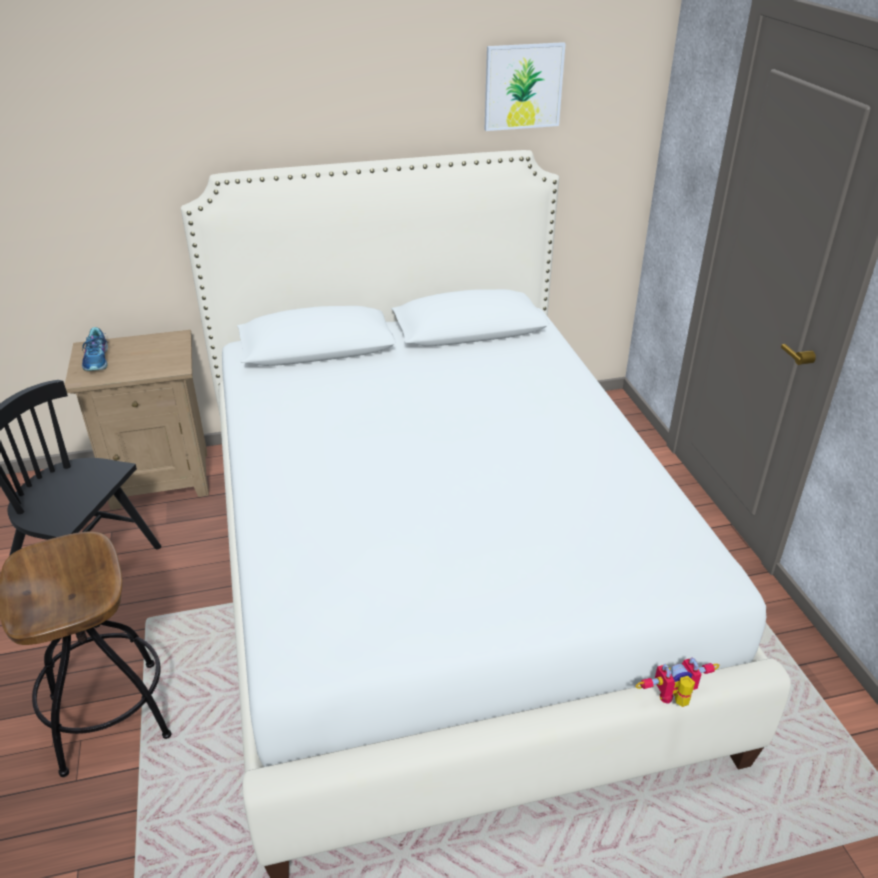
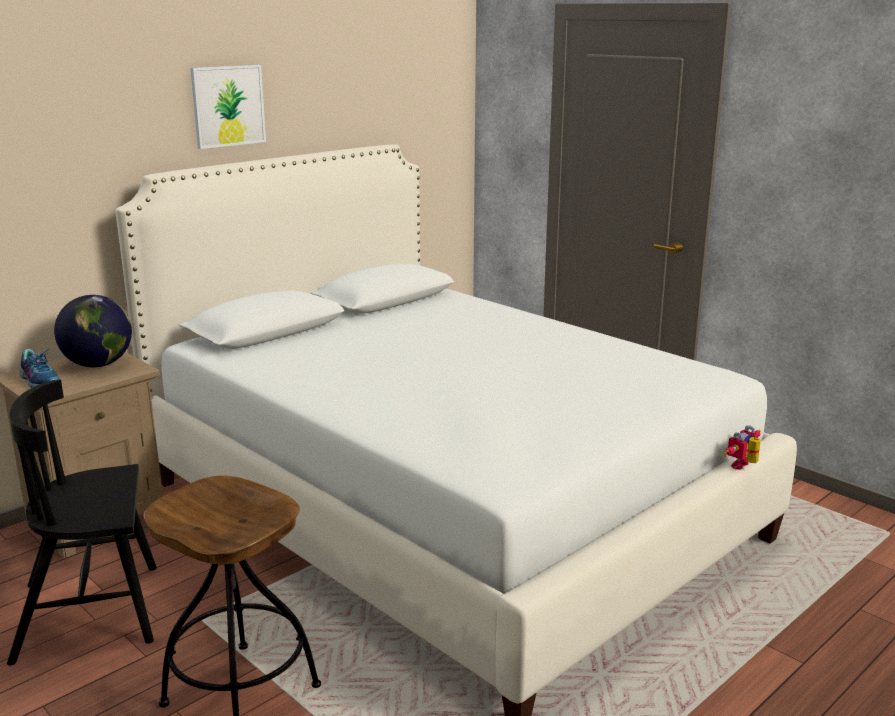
camera: 30 degrees left, 15 degrees down
picture [484,42,566,131] -> picture moved to [191,65,266,149]
none -> globe [54,295,132,367]

